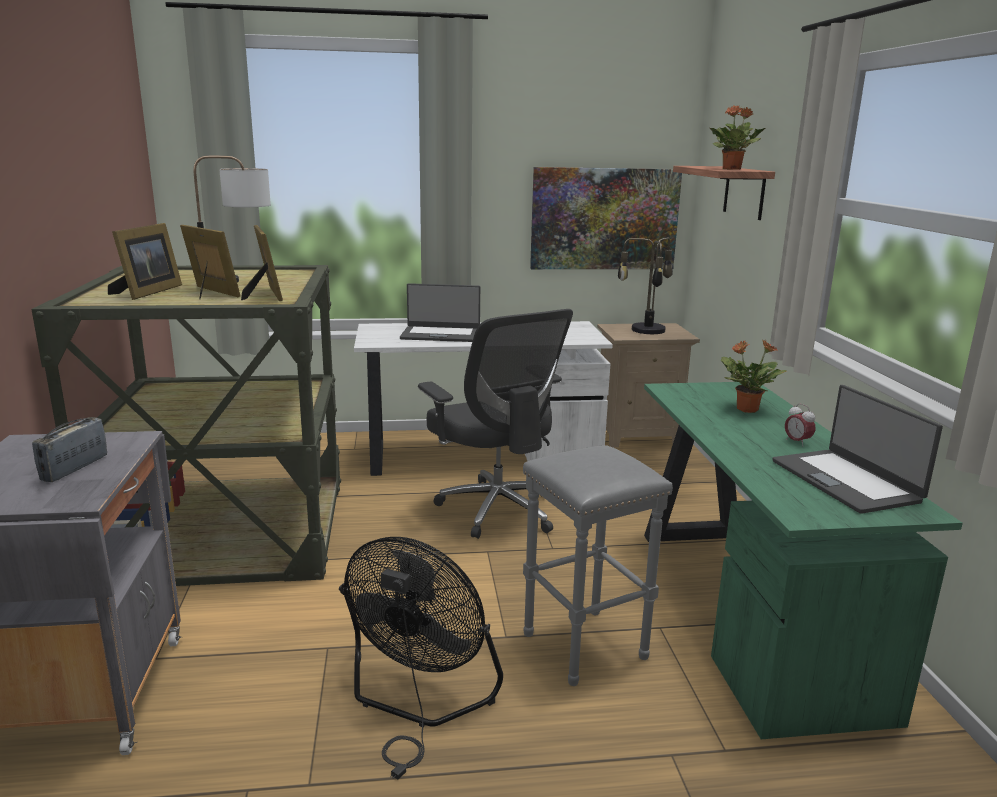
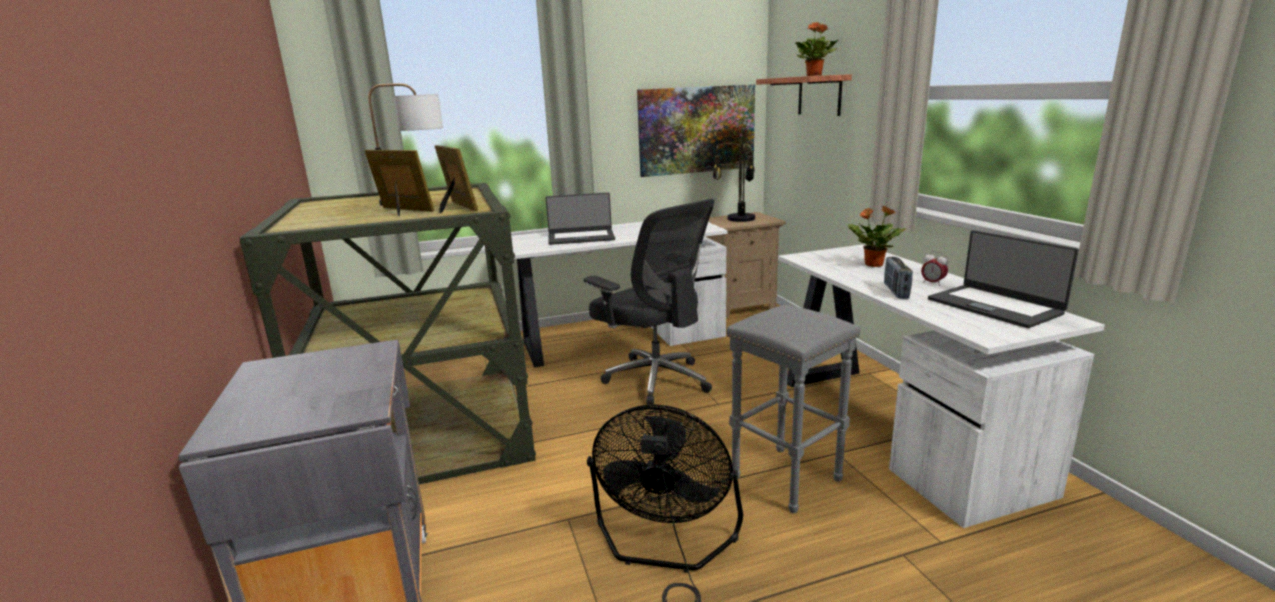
camera: 10 degrees left, 0 degrees up
radio [32,417,107,482] -> radio moved to [884,257,913,299]
picture frame [108,223,182,300] -> none
green desk [644,382,963,739] -> white desk [778,245,1105,528]

